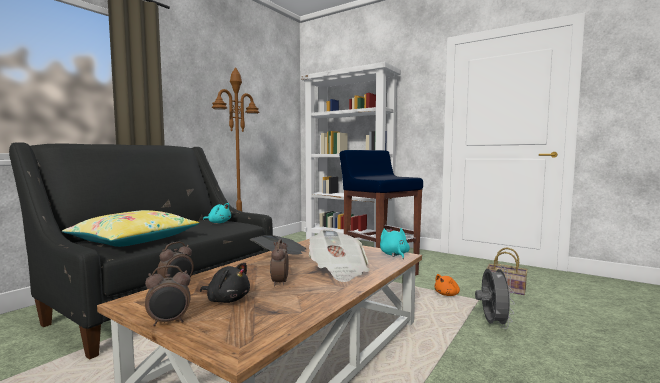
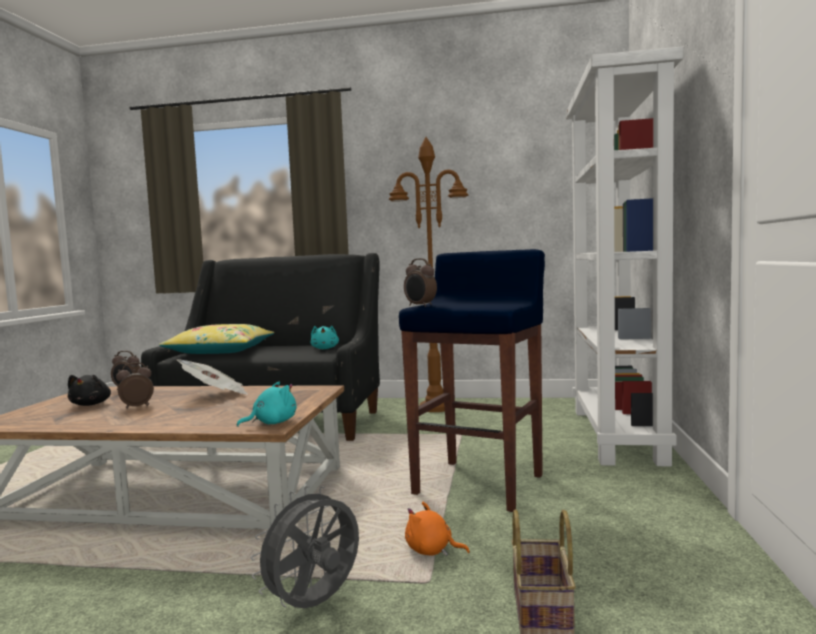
camera: 65 degrees right, 0 degrees up
alarm clock [145,265,191,326] -> alarm clock moved to [404,258,437,307]
newspaper [309,229,370,282] -> none
grey fan [475,266,515,329] -> grey fan turned 150 degrees clockwise [251,486,359,608]

